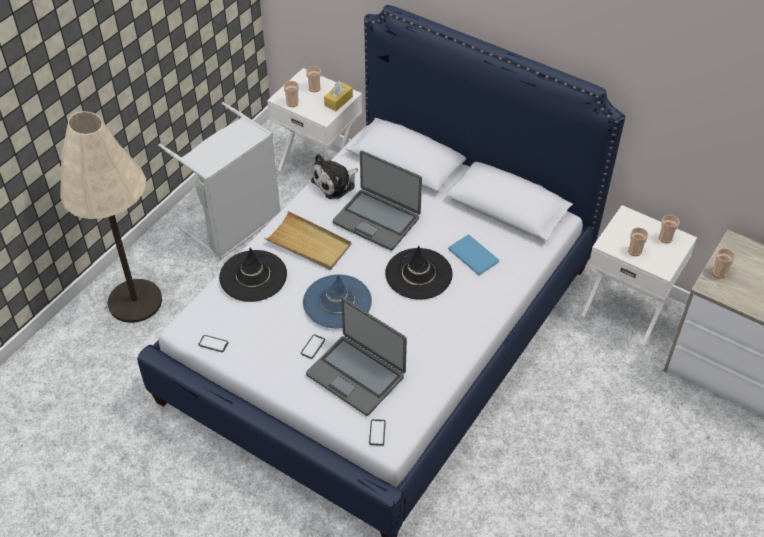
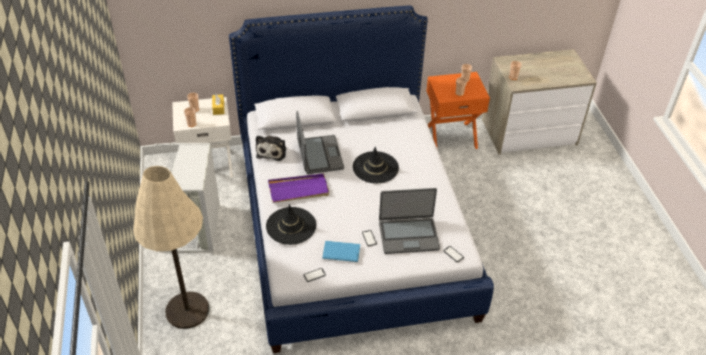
camera: 45 degrees left, 5 degrees down
beige tray [264,211,351,270] -> purple tray [268,173,329,203]
blue hat [303,274,372,328] -> none
laptop [333,151,422,251] -> laptop turned 90 degrees counterclockwise [296,111,344,174]
blue book [448,235,499,276] -> blue book moved to [322,241,360,262]
white nightstand [582,205,697,345] -> orange nightstand [426,72,490,149]

